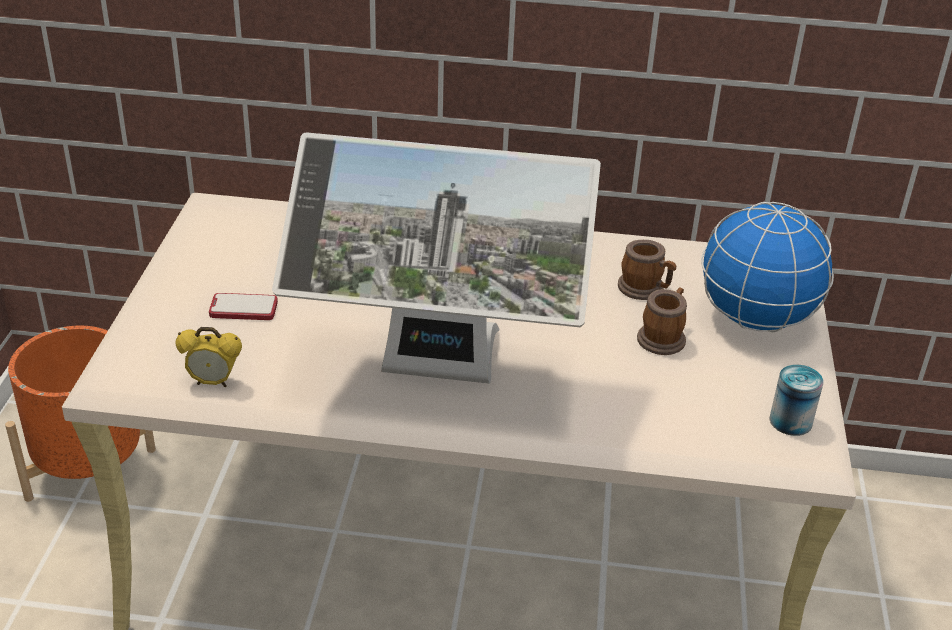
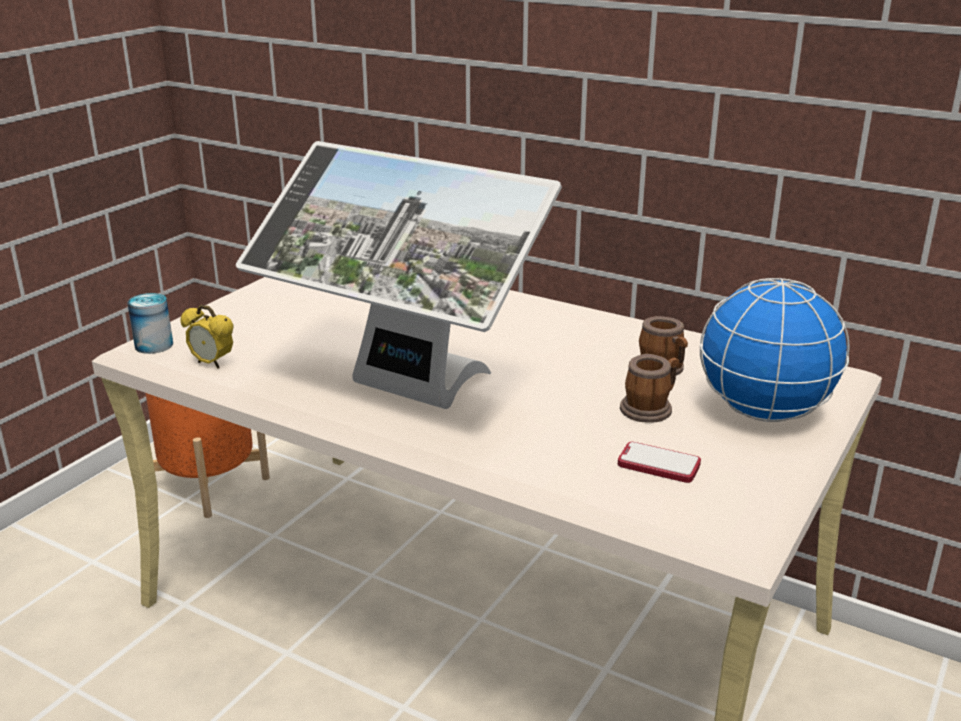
camera: 25 degrees right, 10 degrees down
phone [209,293,278,320] -> phone moved to [618,442,701,483]
can [770,365,824,436] -> can moved to [127,293,173,354]

